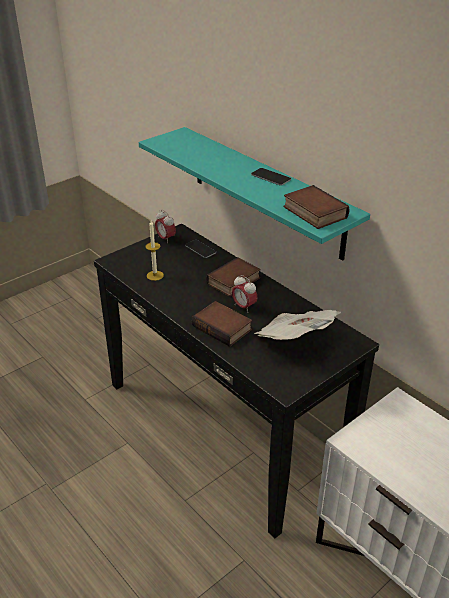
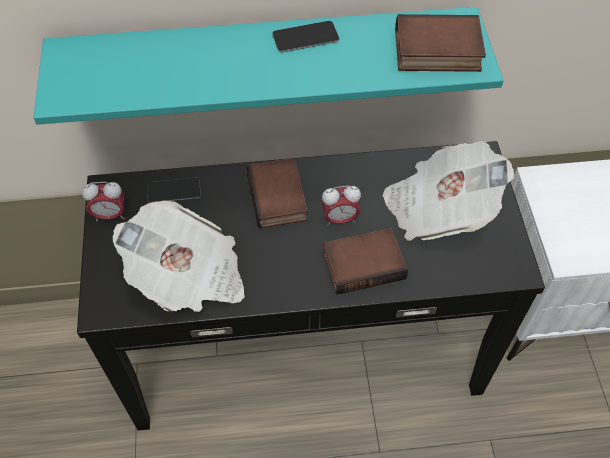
camera: 55 degrees left, 20 degrees up
candle [145,221,164,281] -> newspaper [113,201,245,312]

